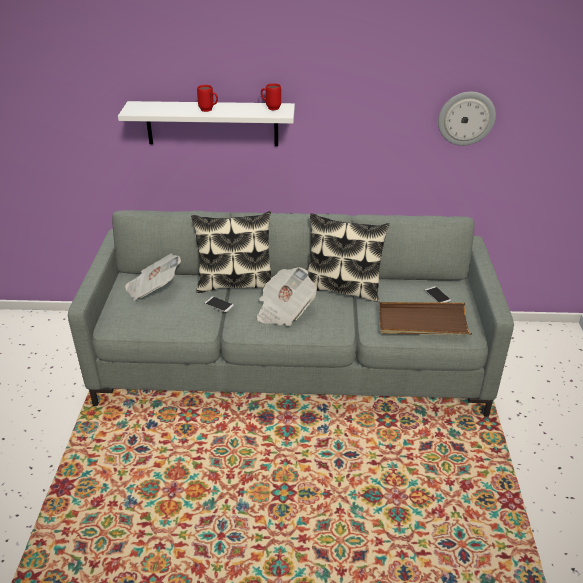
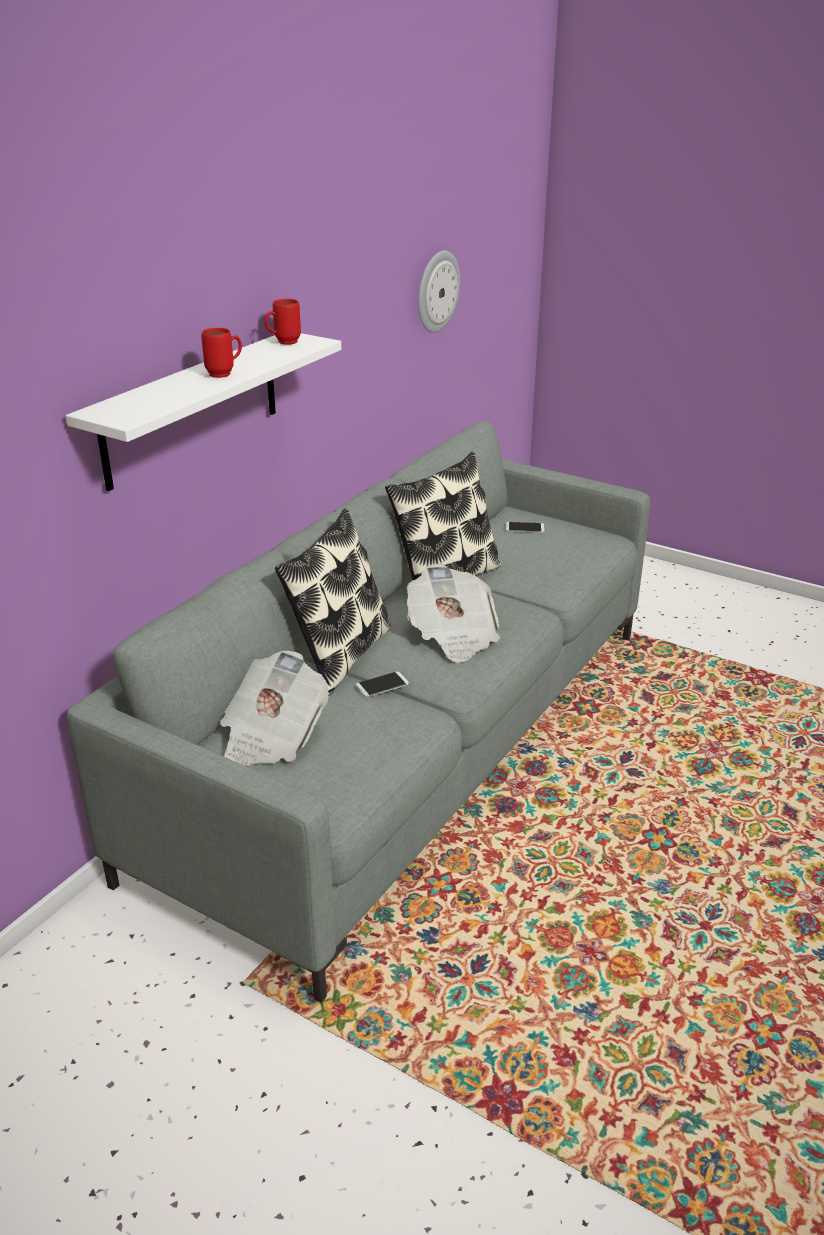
camera: 60 degrees left, 5 degrees down
brown tray [379,302,472,335] -> none

